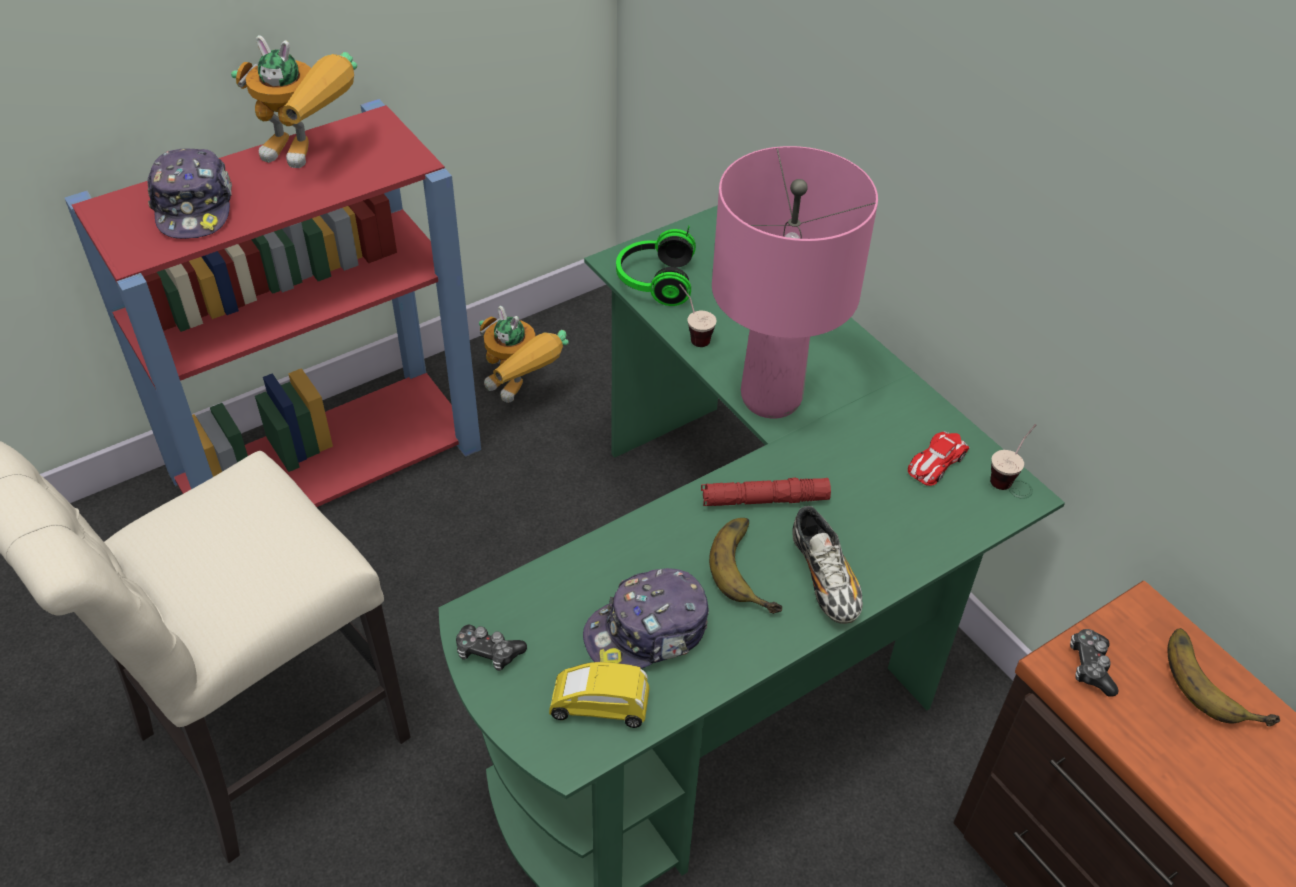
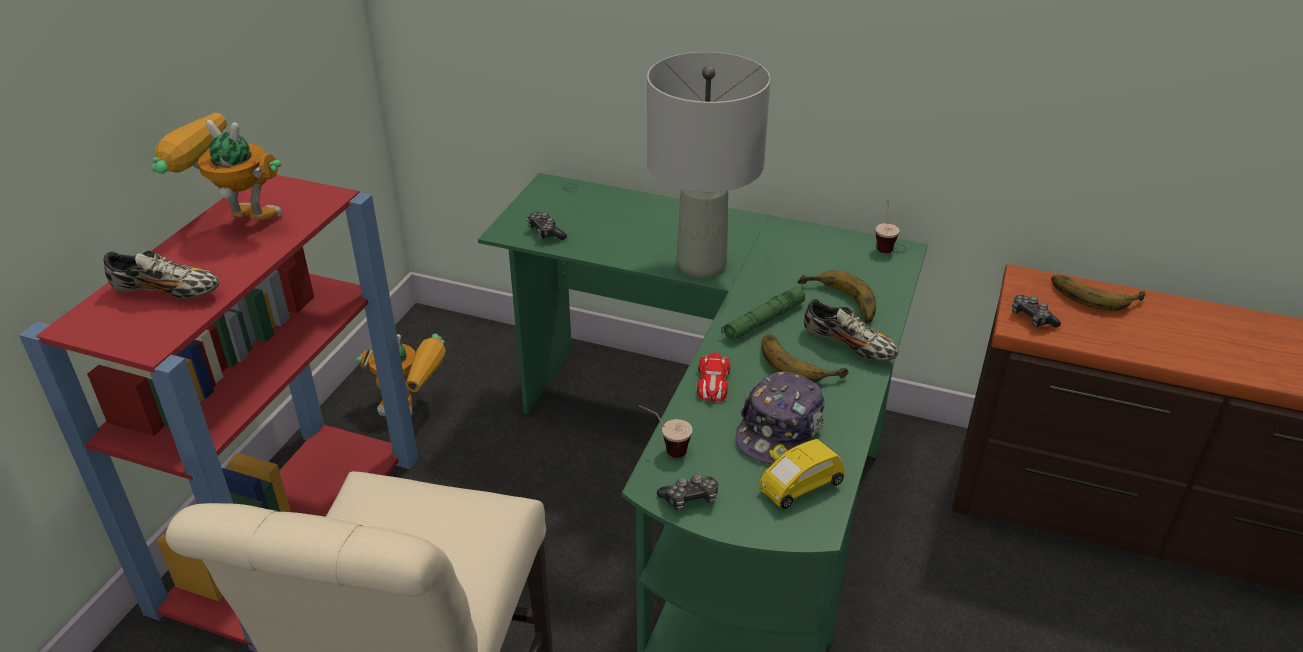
camera: 35 degrees left, 10 degrees down
cap [147,148,232,239] -> shoe [103,251,219,299]
toy robot [231,35,357,168] -> toy robot turned 150 degrees counterclockwise [151,113,281,220]
headphones [616,225,696,306] -> game controller [527,212,567,240]
cup [679,284,716,347] -> cup moved to [639,405,692,458]
red flashlight [701,478,831,506] -> green flashlight [721,287,805,341]
pink table lamp [712,146,878,419] -> grey table lamp [647,52,771,278]
toy car [908,431,970,486] -> toy car moved to [697,353,730,401]
none -> banana [797,270,876,323]

